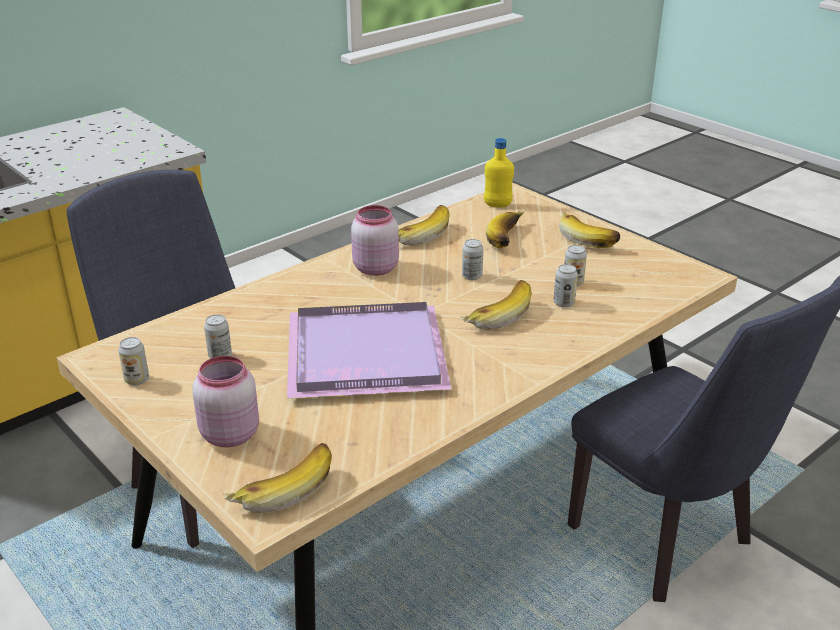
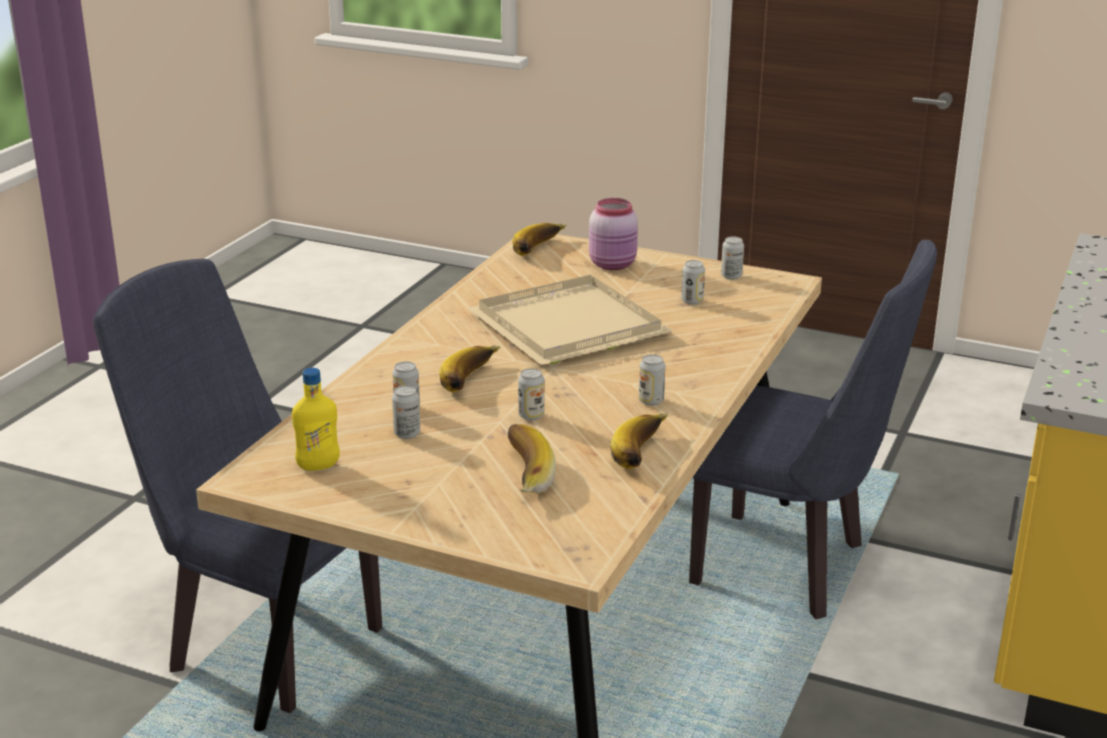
camera: 155 degrees right, 5 degrees down
purple tray [287,302,452,399] -> beige tray [468,275,673,365]
pink jar [351,205,399,276] -> can [639,354,665,406]
yellow bottle [484,138,514,207] -> yellow bottle moved to [292,368,340,471]
banana [559,212,620,248] -> none

